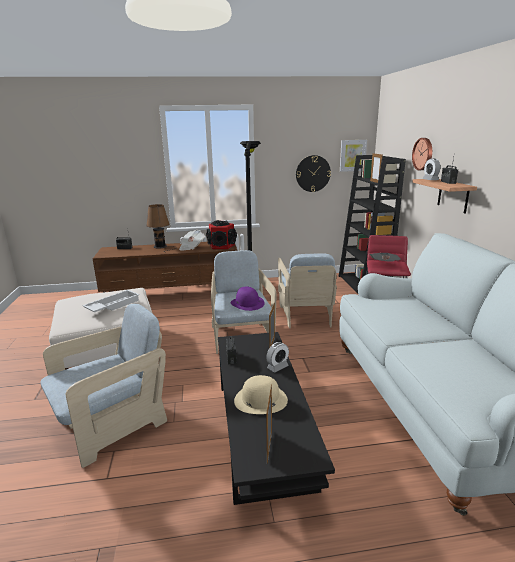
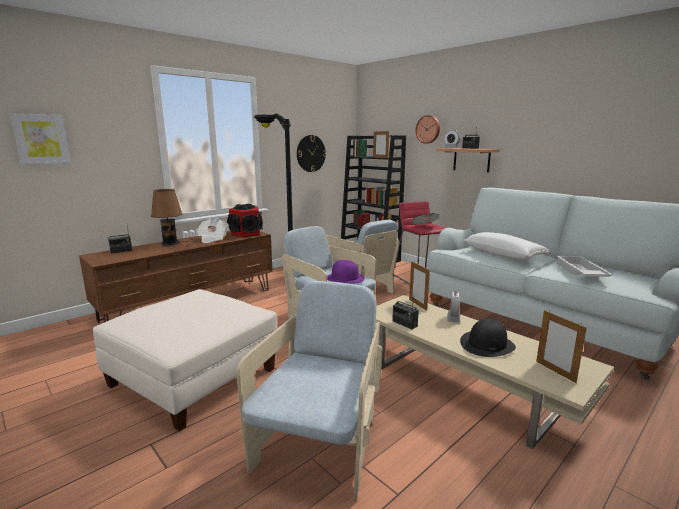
camera: 35 degrees left, 5 degrees down
white tray [82,290,140,312] -> white tray moved to [556,256,613,277]
black coffee table [218,332,335,505] -> beige coffee table [375,295,614,449]
beige hat [234,375,288,414] -> black hat [460,319,516,357]
picture [340,140,367,172] -> picture moved to [10,113,71,165]
none -> white pillow [463,232,549,260]

